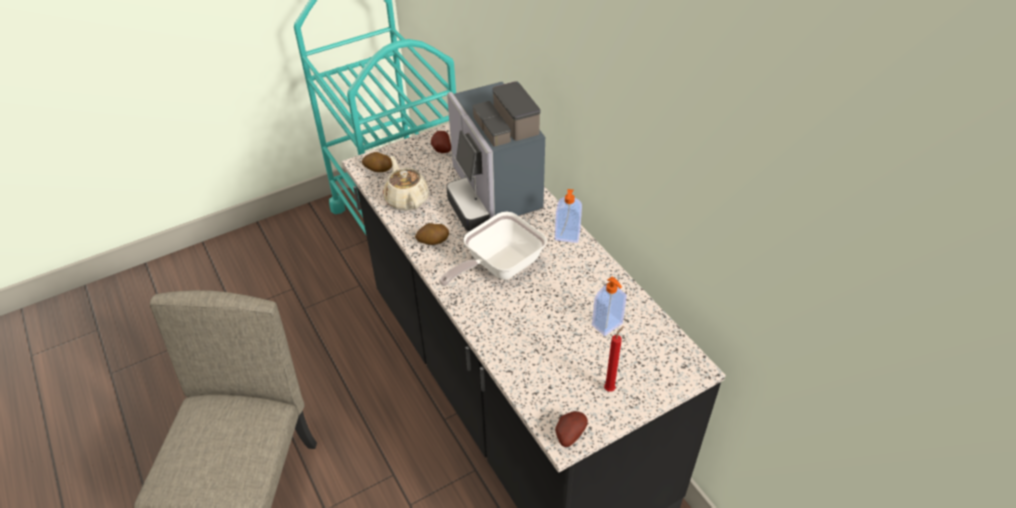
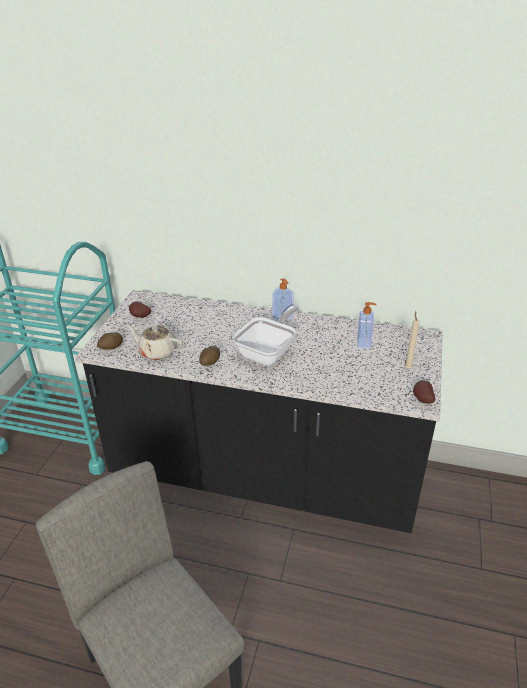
camera: 45 degrees left, 10 degrees down
frying pan [439,212,547,286] -> frying pan turned 150 degrees counterclockwise [232,305,299,366]
coffee machine [446,81,545,231] -> none
red candle [604,326,624,391] -> beige candle [405,311,420,369]

